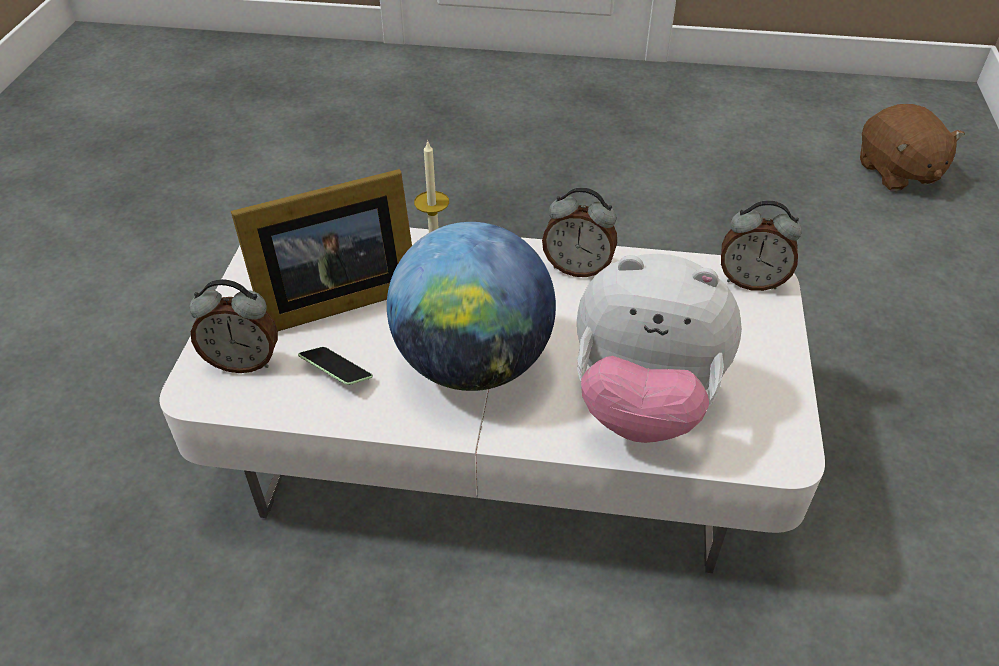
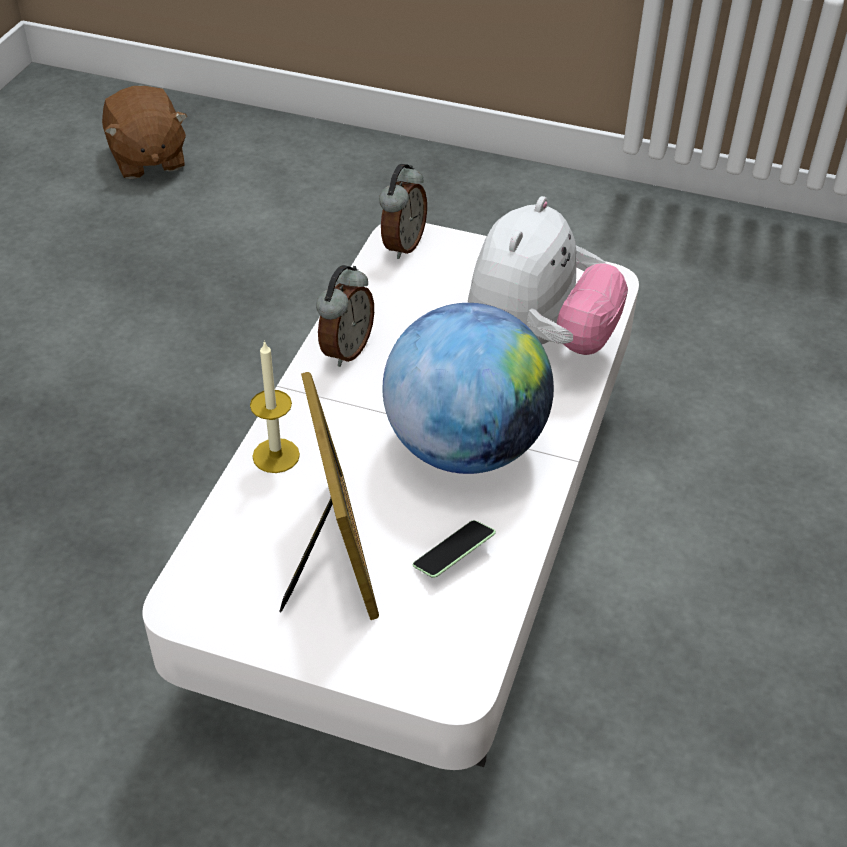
camera: 80 degrees left, 0 degrees up
alarm clock [189,279,278,373] -> none
brown plush toy [860,104,965,191] -> brown plush toy turned 75 degrees clockwise [102,86,187,179]

